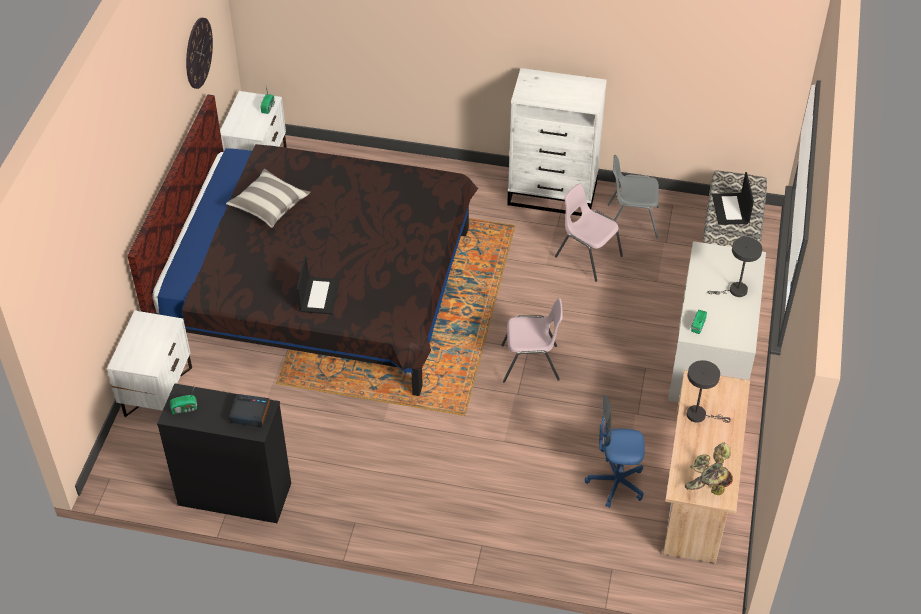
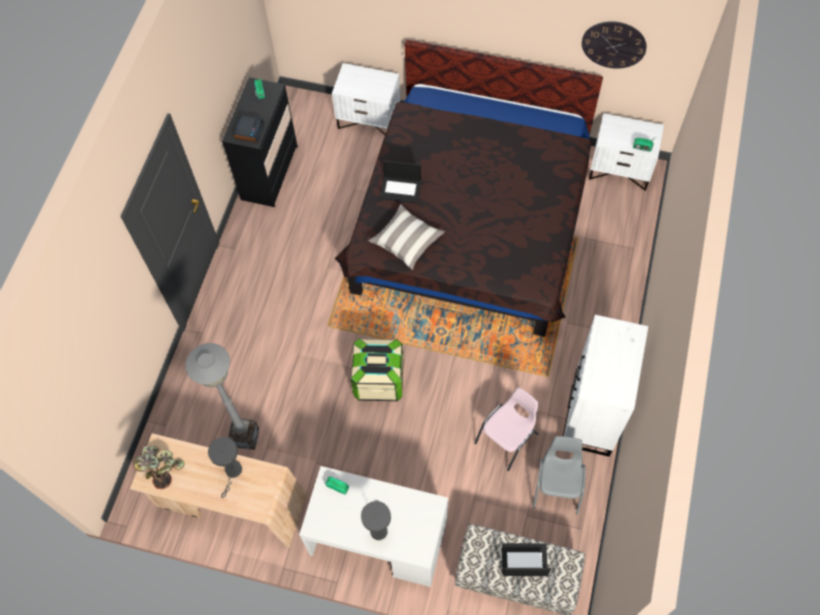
camera: 95 degrees right, 15 degrees up
pillow [226,169,311,228] -> pillow moved to [369,205,445,270]
pink chair [501,298,563,383] -> storage box [351,338,404,401]
blue office chair [585,395,645,508] -> grey floor lamp [185,343,259,450]

